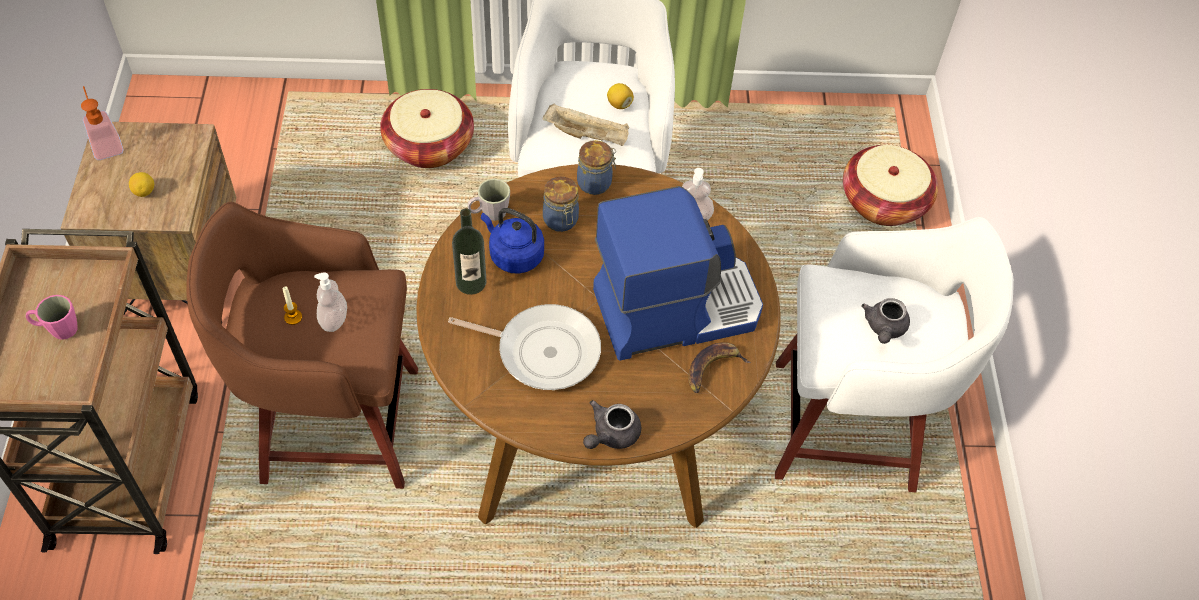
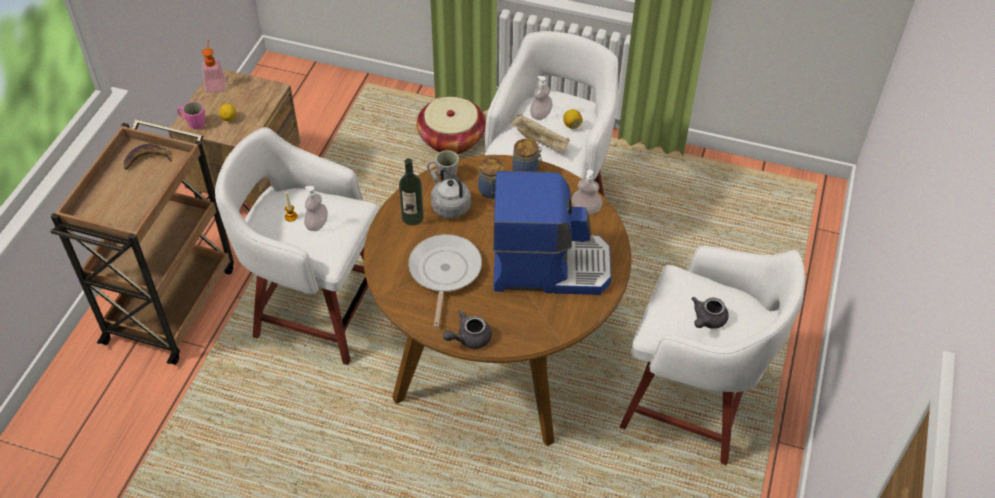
camera: 20 degrees right, 5 degrees down
pink mug [26,295,78,340] -> pink mug moved to [177,101,205,130]
brown stool [186,202,418,489] -> white stool [215,127,379,365]
frying pan [448,304,601,390] -> frying pan turned 120 degrees counterclockwise [408,234,482,328]
blue kettle [481,208,544,274] -> grey kettle [431,168,471,219]
banana [688,342,751,393] -> banana moved to [123,143,172,170]
basket [843,145,938,226] -> none
none -> soap dispenser [530,76,553,120]

